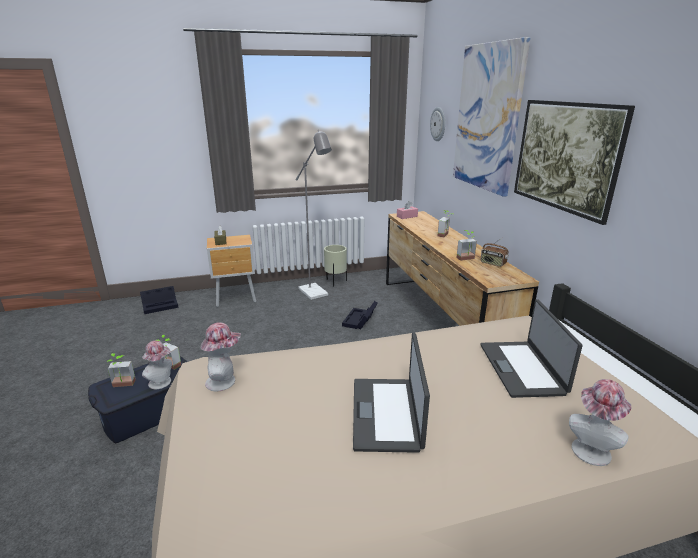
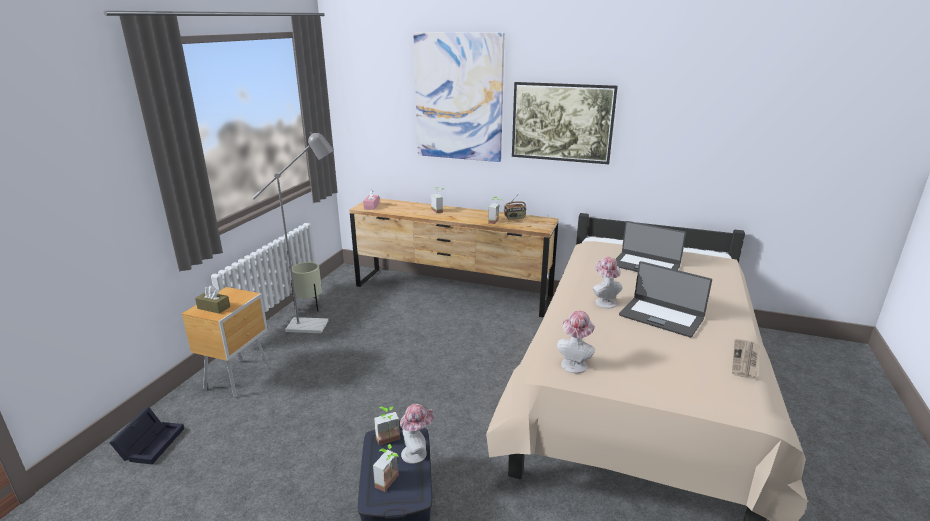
camera: 55 degrees left, 0 degrees up
black storage box [342,301,378,329] -> none
wall clock [430,107,445,141] -> none
hat [569,379,631,466] -> hat moved to [593,257,622,308]
none -> newspaper [732,339,760,379]

